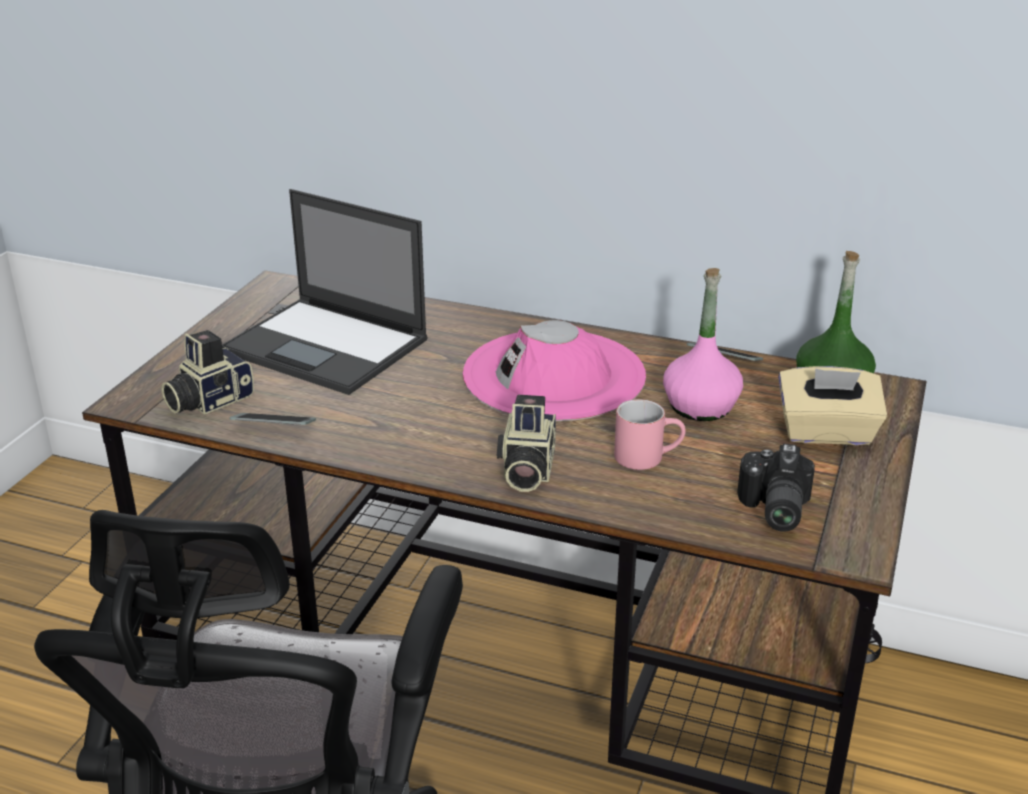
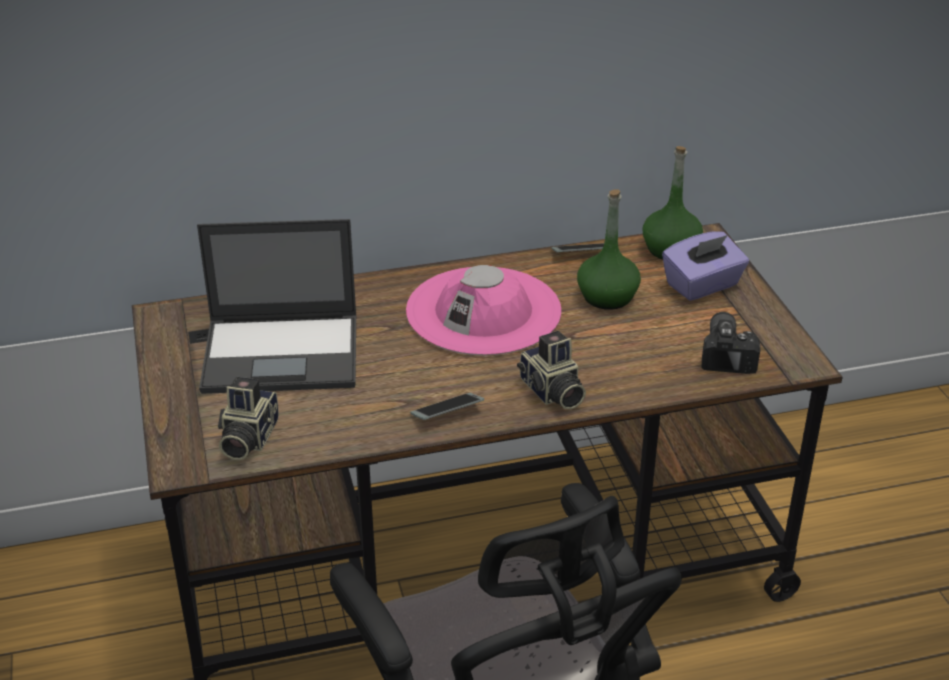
camera: 35 degrees left, 5 degrees up
phone [230,413,316,425] -> phone moved to [410,393,484,420]
pink mug [614,399,686,470] -> none
pink bottle [663,268,743,421] -> green bottle [577,189,641,310]
camera [737,444,815,532] -> camera turned 150 degrees counterclockwise [702,312,760,374]
beige tissue box [778,366,887,445] -> purple tissue box [662,231,749,301]

